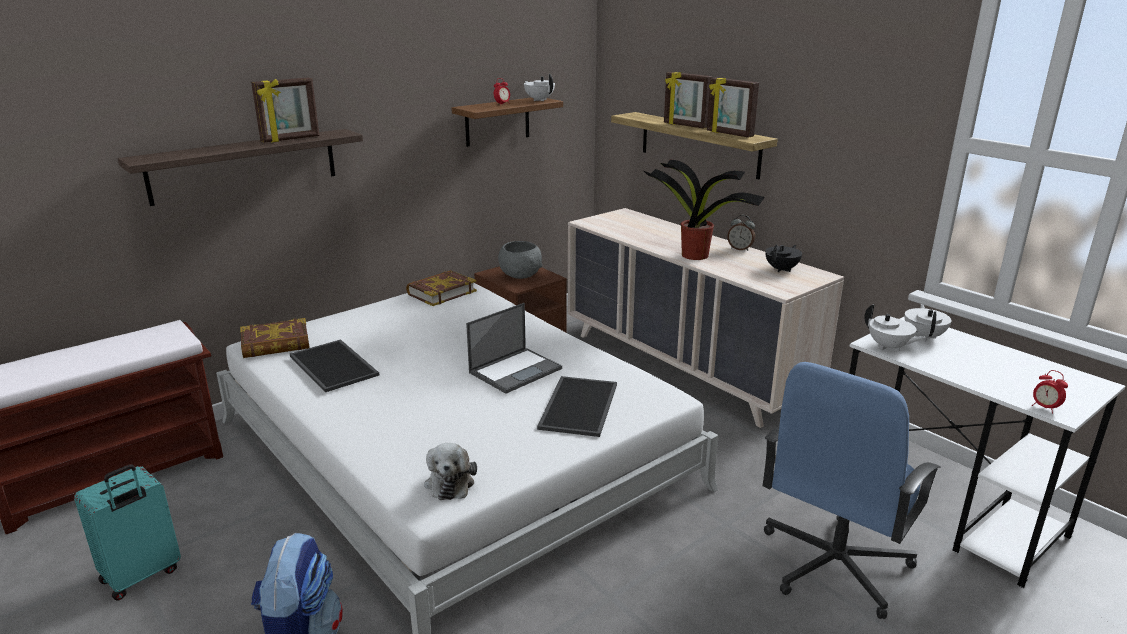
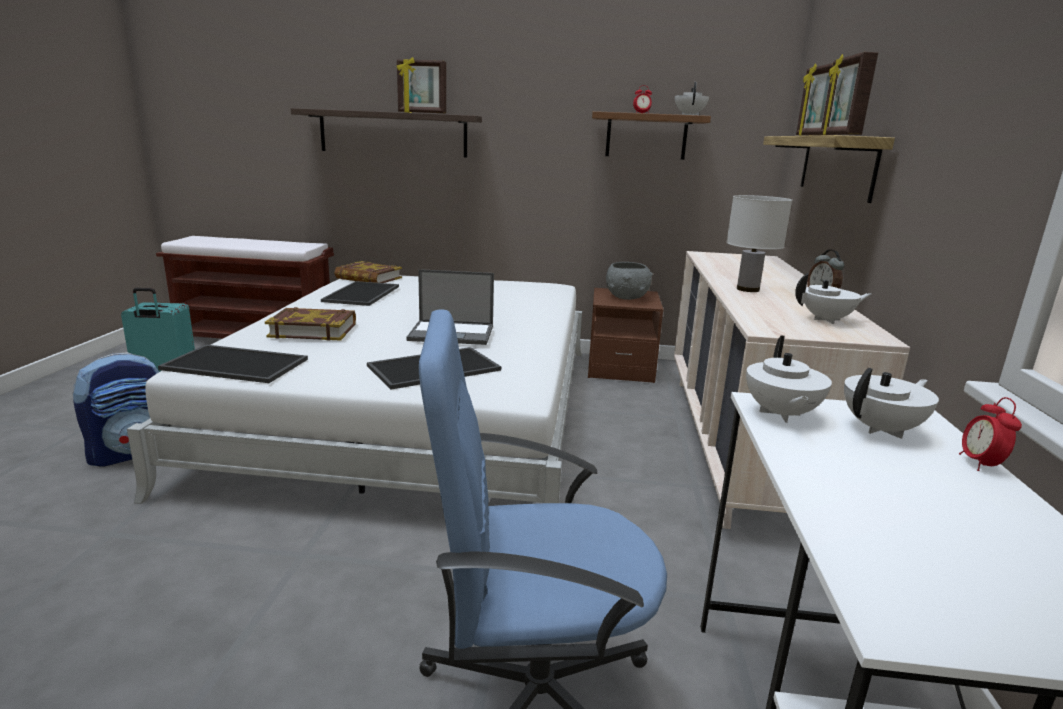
camera: 45 degrees right, 5 degrees down
book [406,270,477,306] -> book moved to [265,307,356,341]
plush toy [424,443,477,500] -> tray [158,344,308,383]
potted plant [644,160,765,260] -> white table lamp [726,195,792,292]
black teapot [765,244,802,272] -> white teapot [795,273,871,324]
alarm clock [1032,370,1068,414] -> alarm clock moved to [959,397,1022,471]

